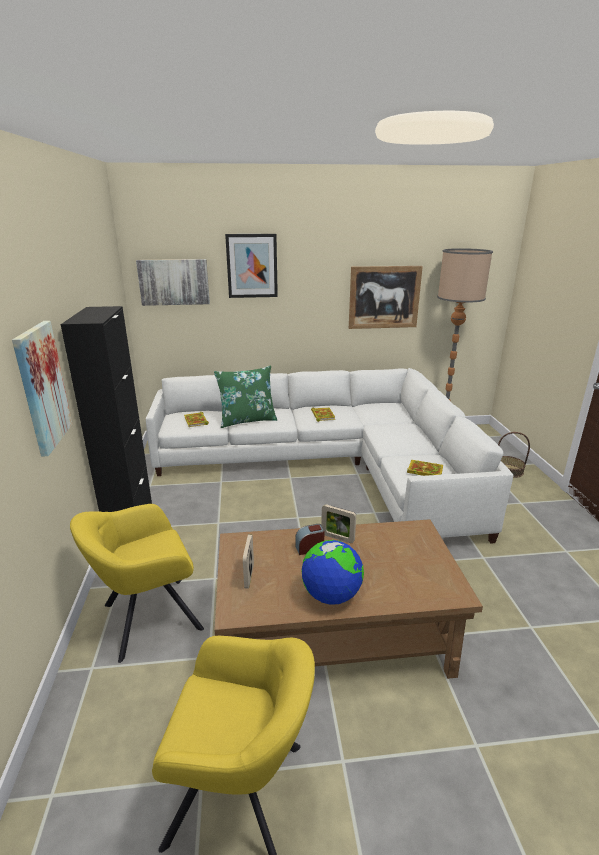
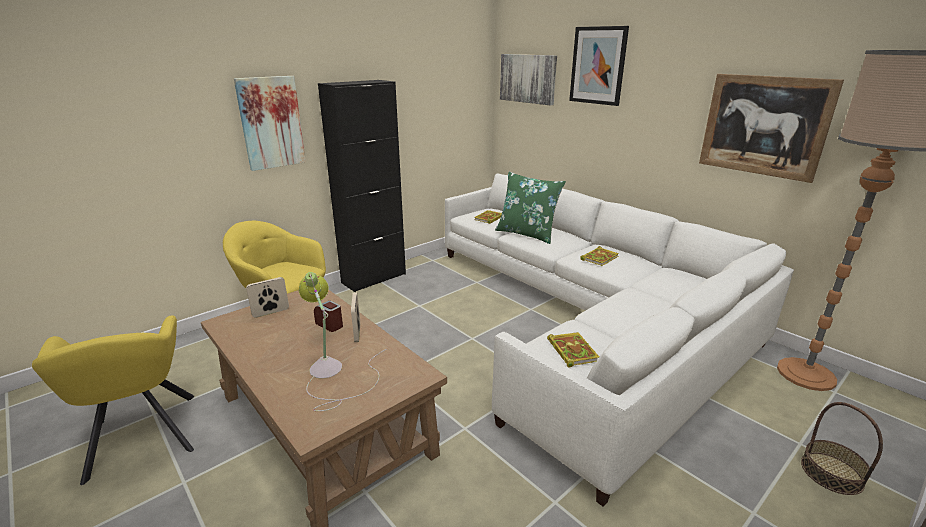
camera: 55 degrees right, 0 degrees up
globe [301,540,364,605] -> none
none -> table lamp [299,272,386,411]

